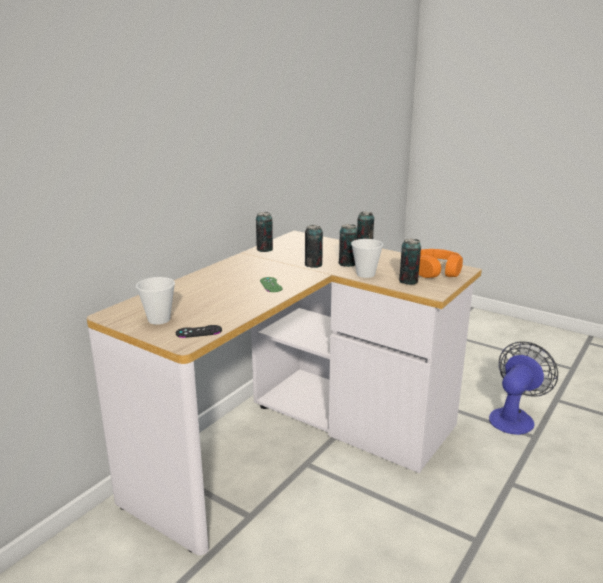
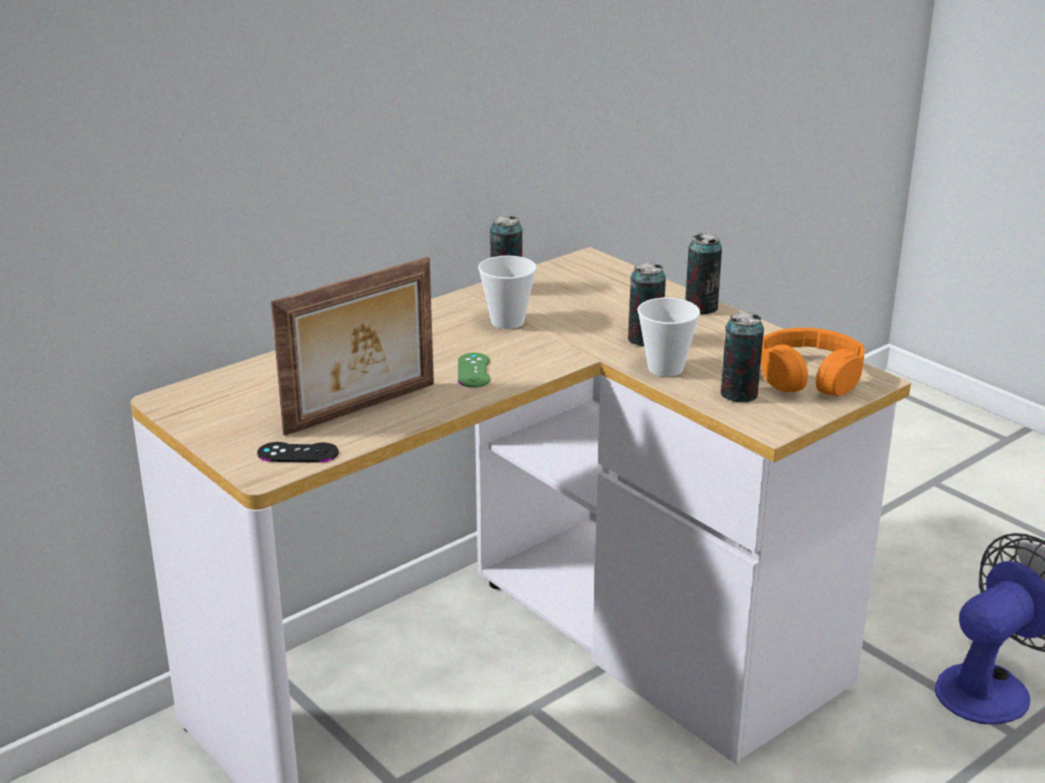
camera: 15 degrees right, 5 degrees up
cup [136,277,175,325] -> cup moved to [478,256,537,329]
can [305,225,323,268] -> none
none -> picture frame [271,257,434,436]

